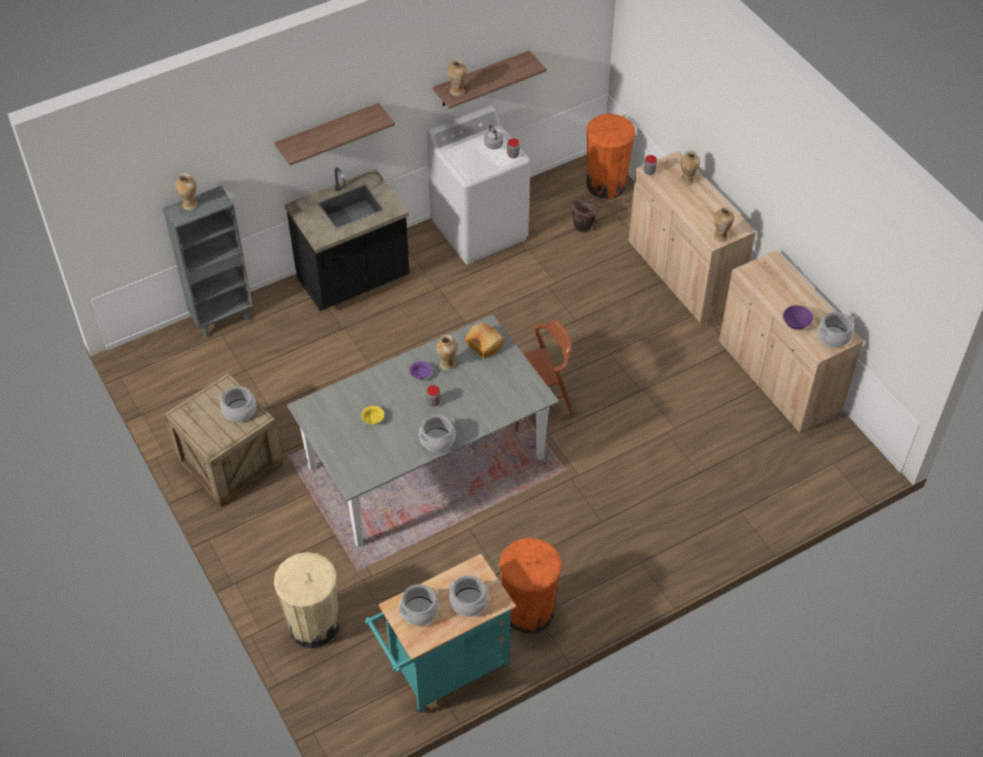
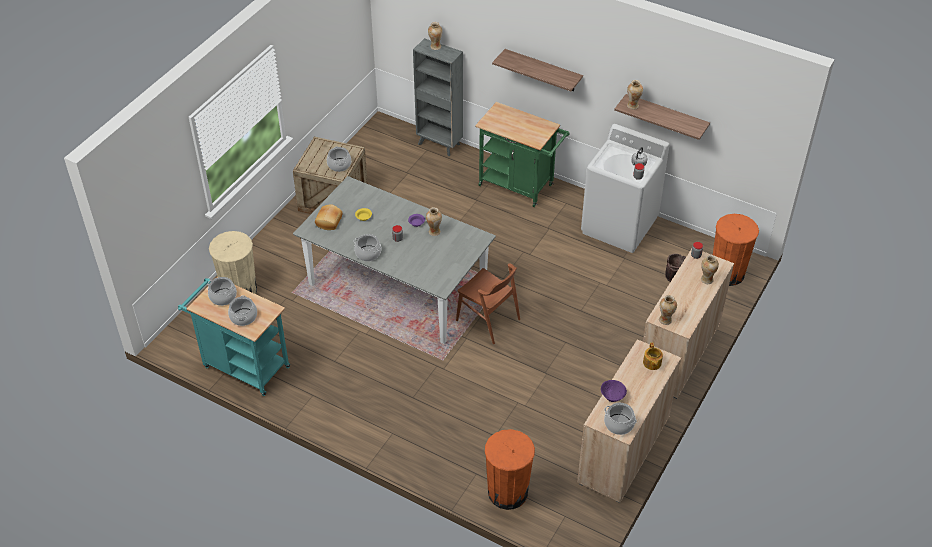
camera: 60 degrees right, 5 degrees down
black counter [285,167,410,311] -> green cart [475,102,570,207]
bread [465,323,504,358] -> bread moved to [315,204,343,230]
orange trash can [499,538,562,634] -> orange trash can moved to [485,429,535,510]
none -> teapot [643,343,663,370]

